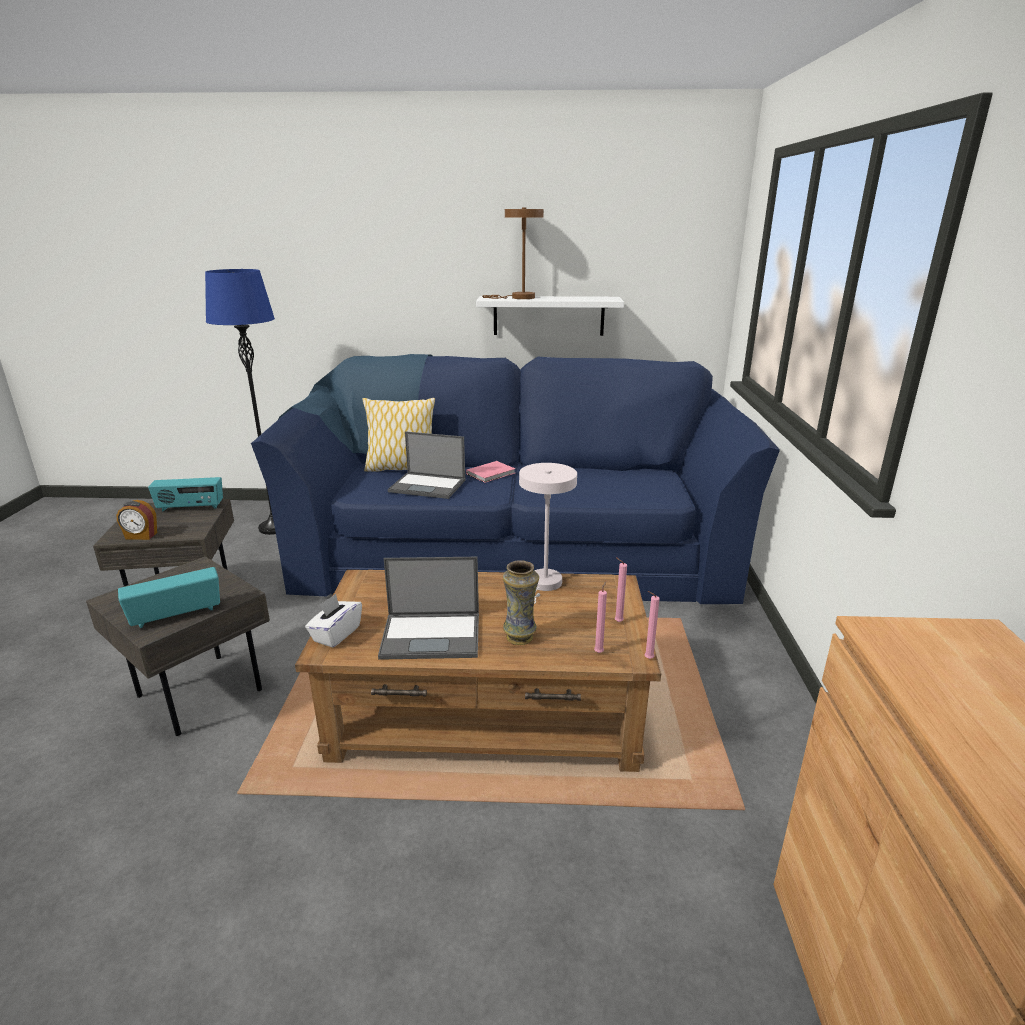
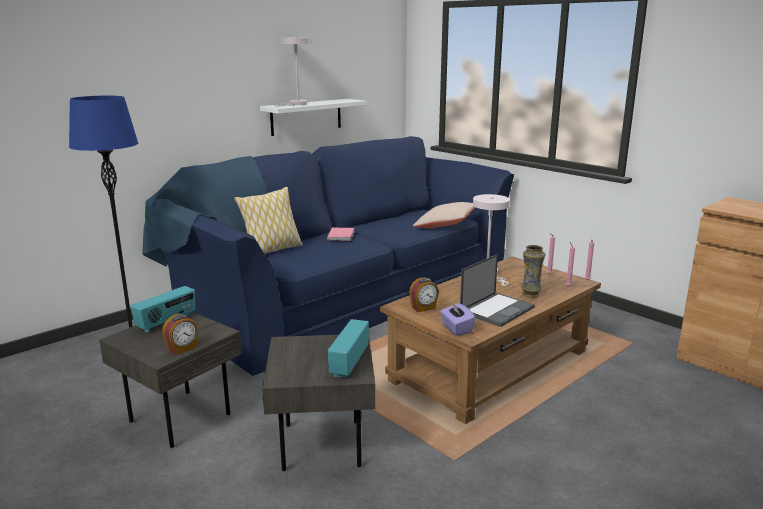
camera: 45 degrees left, 5 degrees down
white tissue box [305,594,362,648] -> purple tissue box [440,302,475,336]
laptop [388,431,466,499] -> none
brown table lamp [482,207,544,299] -> white table lamp [274,36,311,107]
none -> alarm clock [409,277,439,312]
none -> beige pillow [413,202,475,228]

